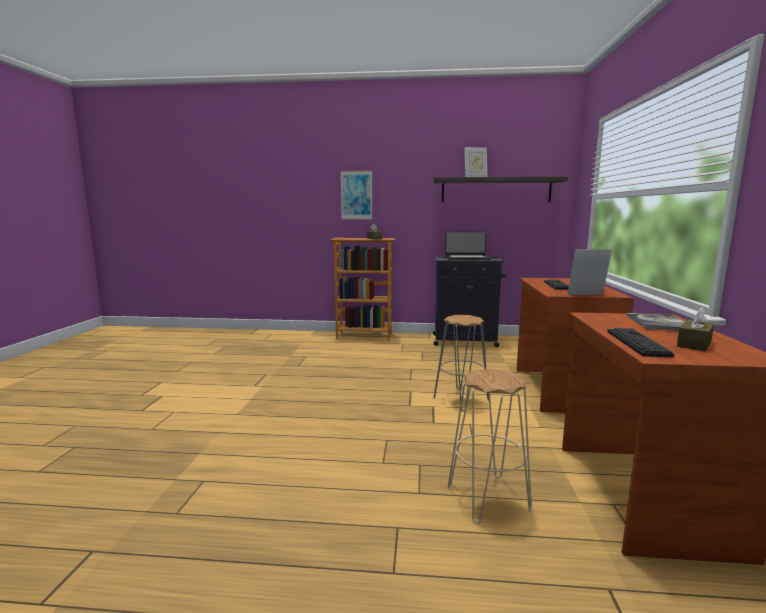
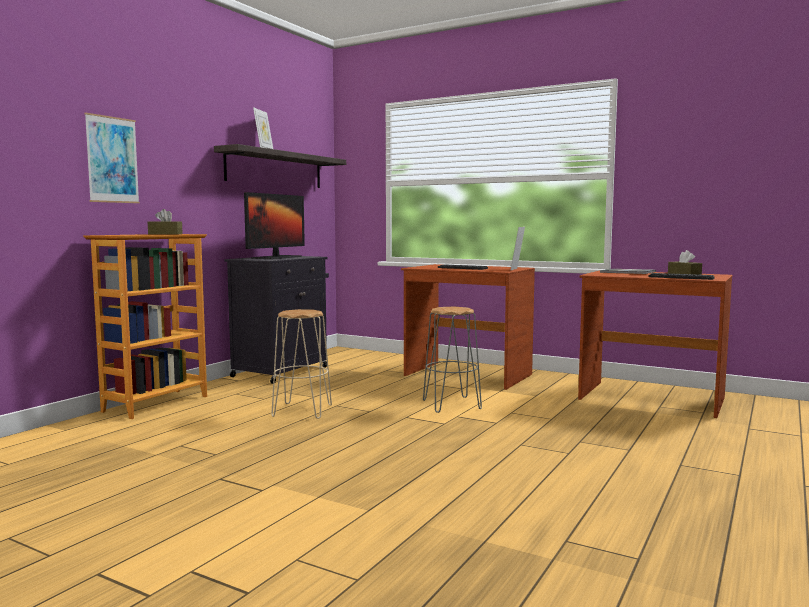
camera: 65 degrees left, 5 degrees down
laptop [445,231,491,260] -> monitor [244,192,305,259]
beige stool [448,369,532,524] -> beige stool moved to [271,309,332,419]

